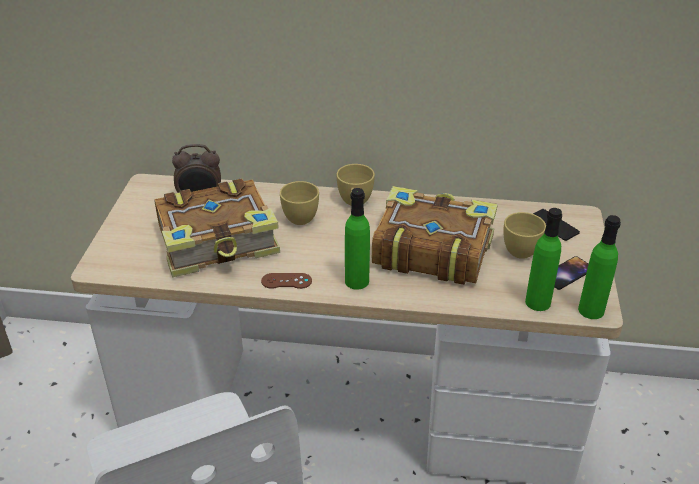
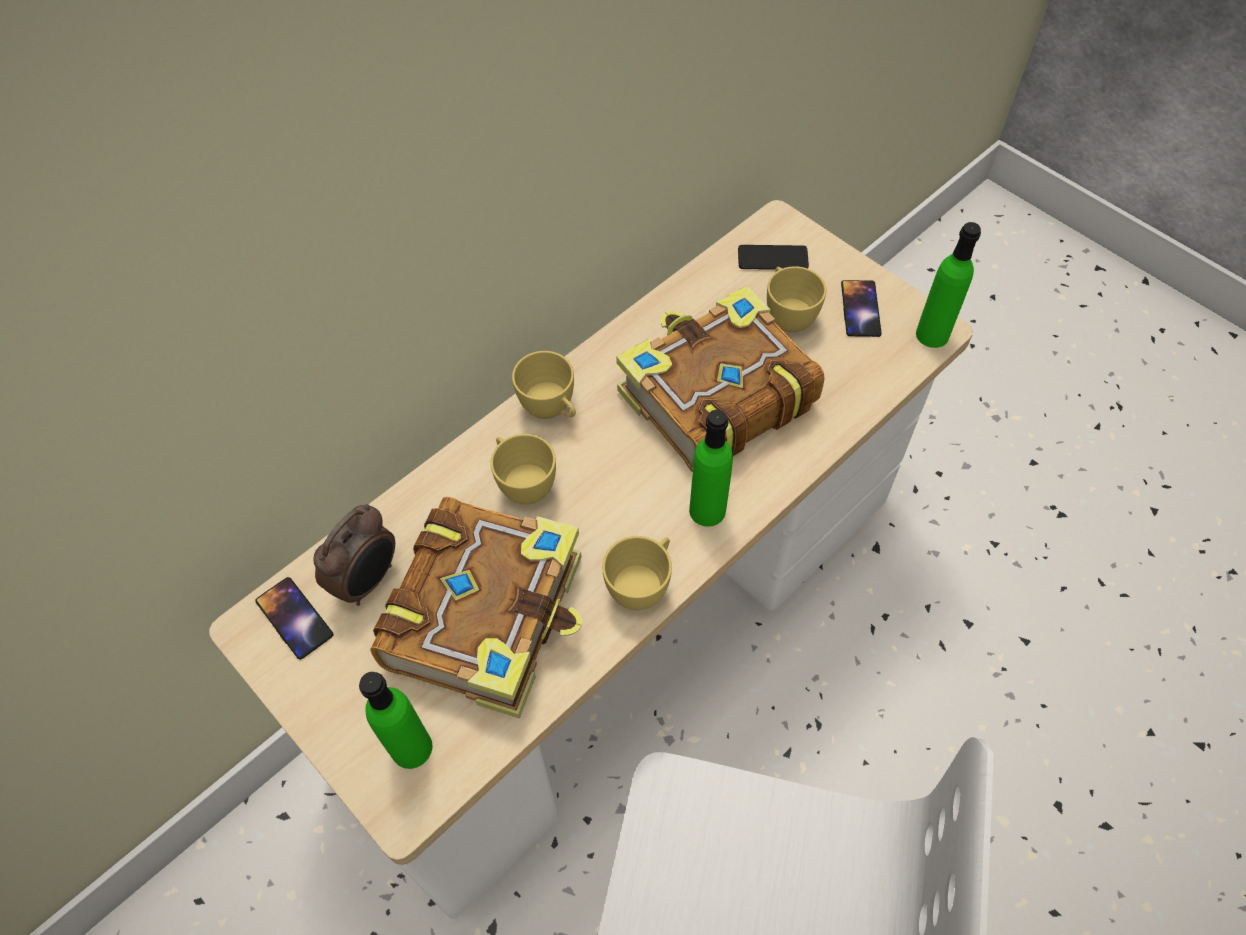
camera: 50 degrees left, 20 degrees up
brown game controller [261,273,312,289] -> yellow cup [602,536,672,610]
green bottle [525,208,562,311] -> green bottle moved to [359,672,433,769]
none -> phone [255,577,334,660]

